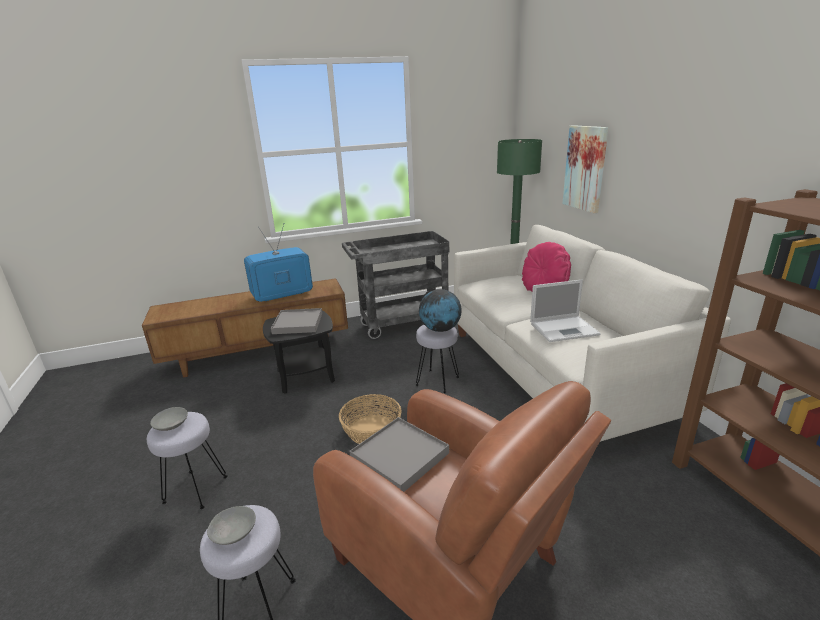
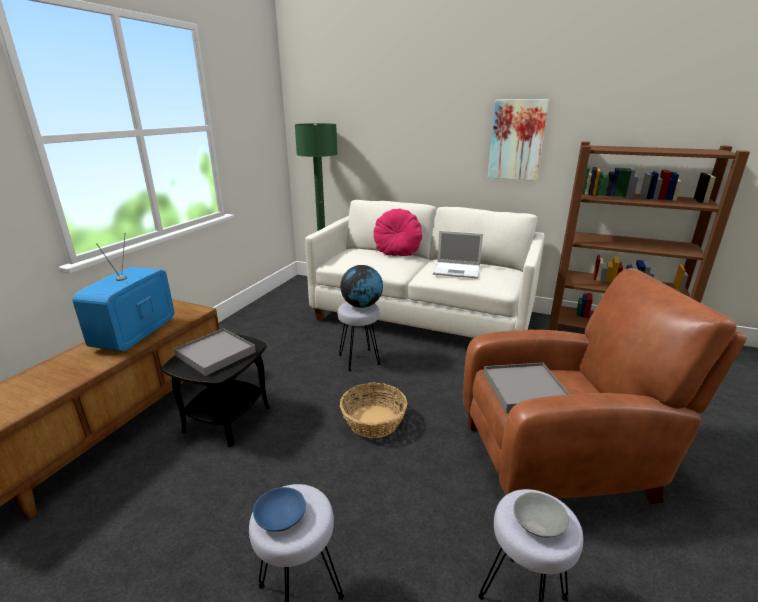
camera: 50 degrees left, 0 degrees up
grey bowl [150,407,188,431] -> blue bowl [253,487,306,532]
black cart [342,231,449,339] -> none
laptop [530,279,601,342] -> laptop turned 75 degrees clockwise [433,231,483,279]
picture [562,125,609,213] -> picture moved to [488,99,549,181]

